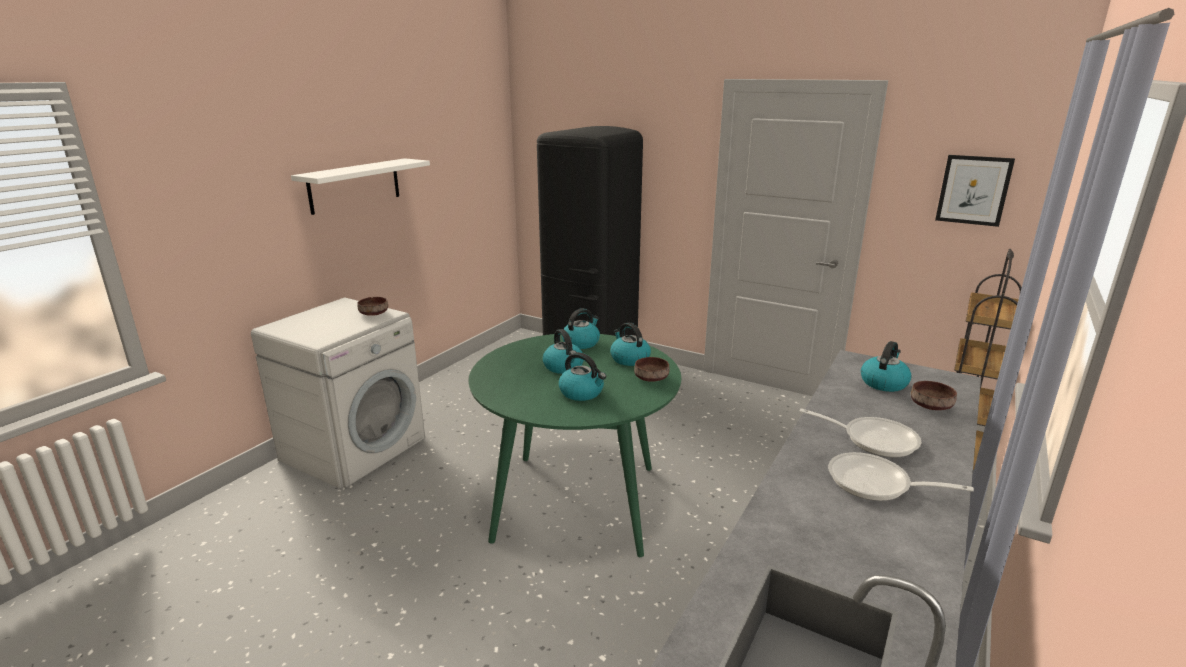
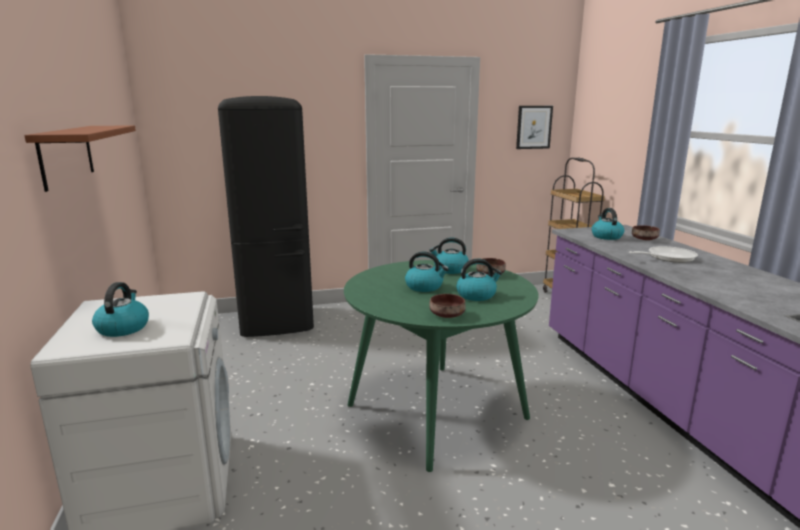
camera: 45 degrees left, 5 degrees down
white shelf [291,158,430,215] -> brown shelf [24,125,136,192]
brown bowl [357,297,388,316] -> brown bowl moved to [429,294,466,318]
kettle [562,308,600,349] -> kettle moved to [92,282,149,337]
frying pan [828,452,974,501] -> none

